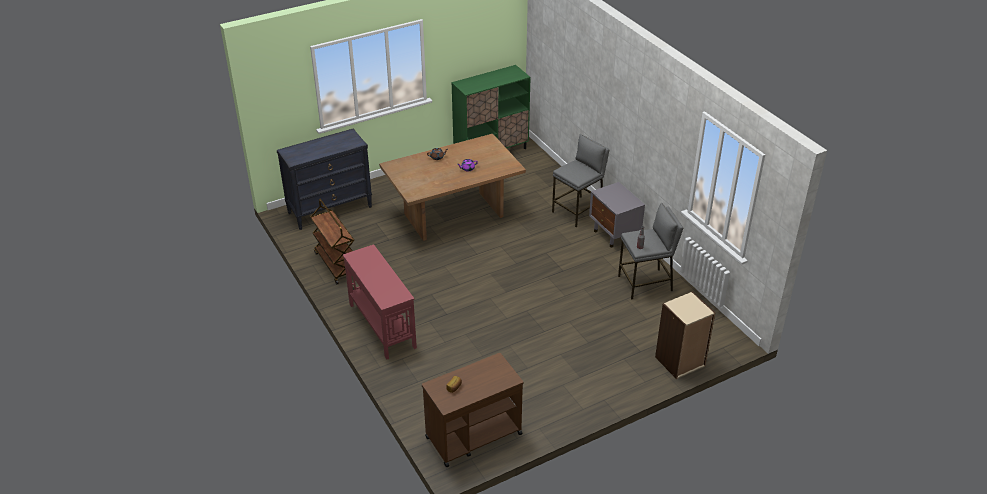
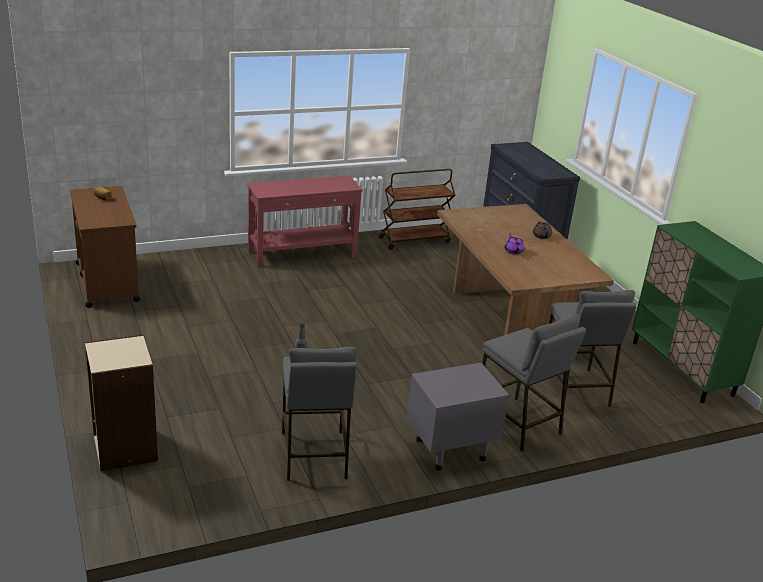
camera: 95 degrees right, 10 degrees down
none -> grey stool [549,290,637,407]

